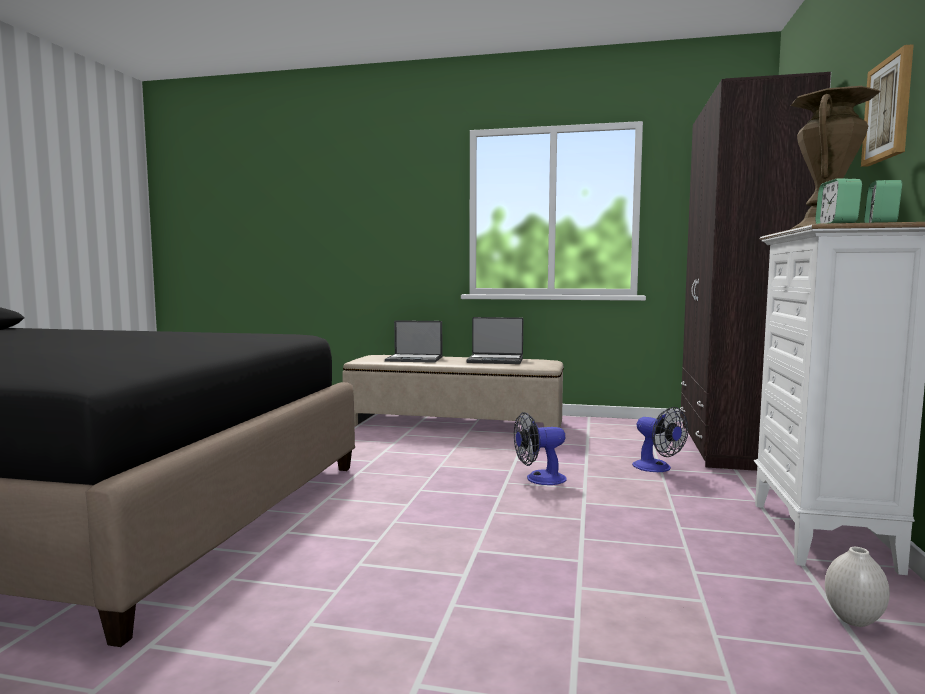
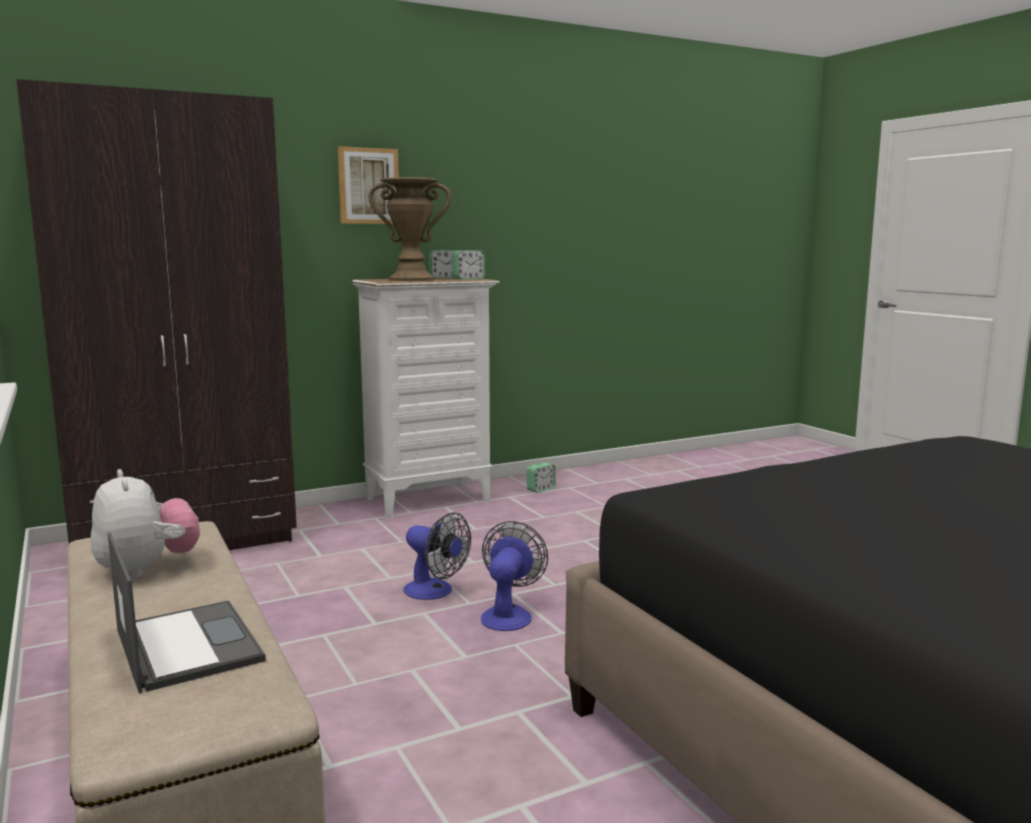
camera: 130 degrees left, 5 degrees up
laptop [466,317,523,364] -> plush toy [91,469,200,579]
fan [632,407,689,472] -> fan moved to [481,521,548,631]
white vase [825,547,890,627] -> alarm clock [527,462,556,493]

